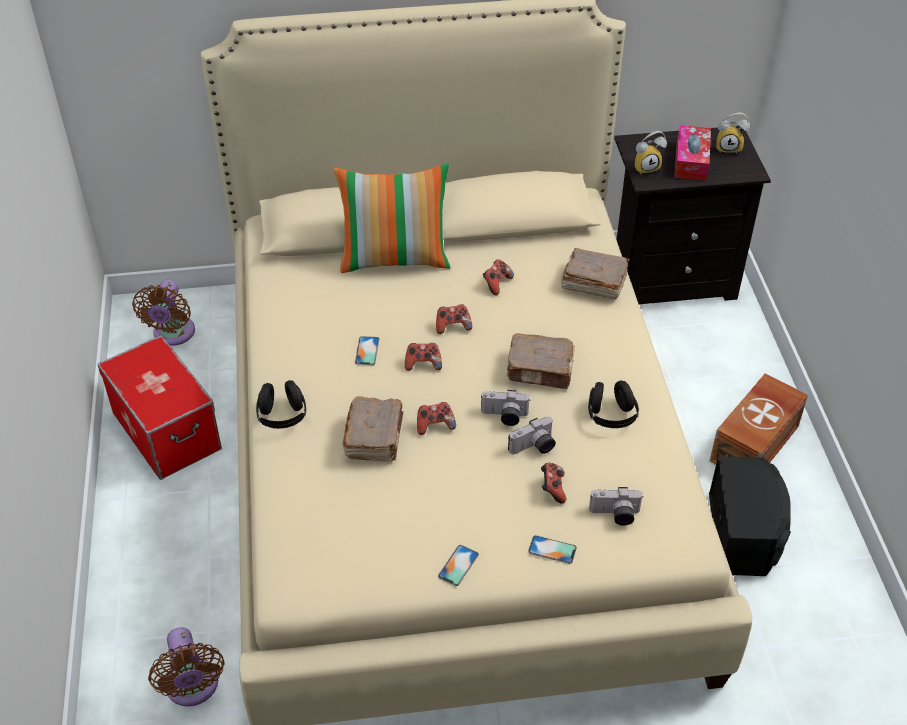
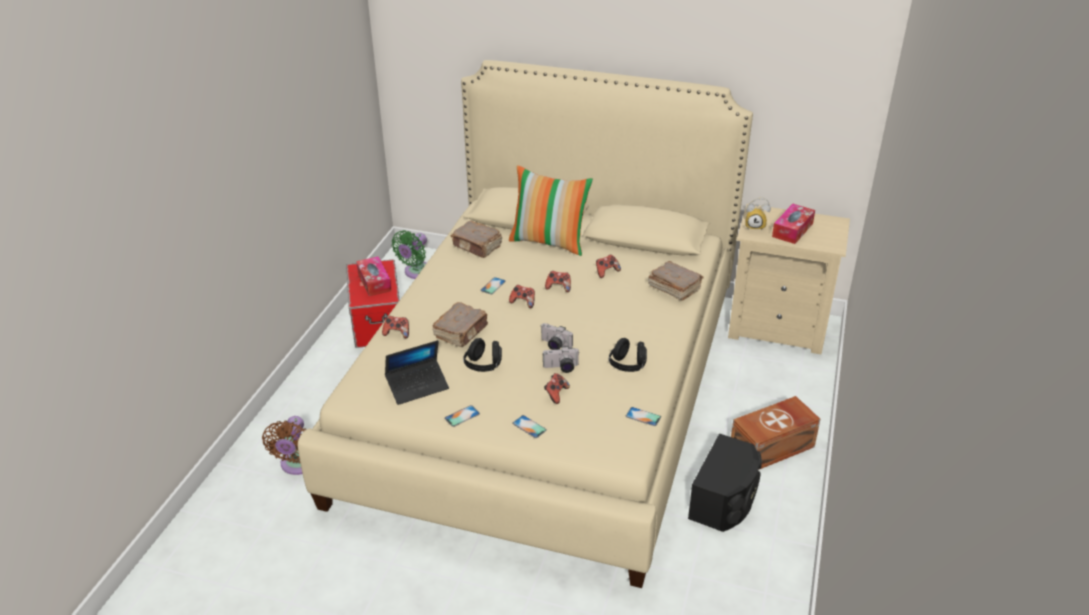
camera: 25 degrees right, 10 degrees down
brown fan [132,279,195,346] -> green fan [391,230,427,279]
black headphones [256,380,306,429] -> black headphones moved to [463,338,502,372]
game controller [417,402,456,435] -> game controller moved to [382,316,409,338]
brown book [507,333,575,389] -> brown book moved to [451,221,502,258]
camera [589,487,644,526] -> none
black nightstand [614,126,771,304] -> beige nightstand [728,204,850,354]
alarm clock [716,113,750,154] -> none
none -> tissue box [356,256,392,296]
none -> laptop [385,340,449,405]
none -> phone [626,407,661,426]

